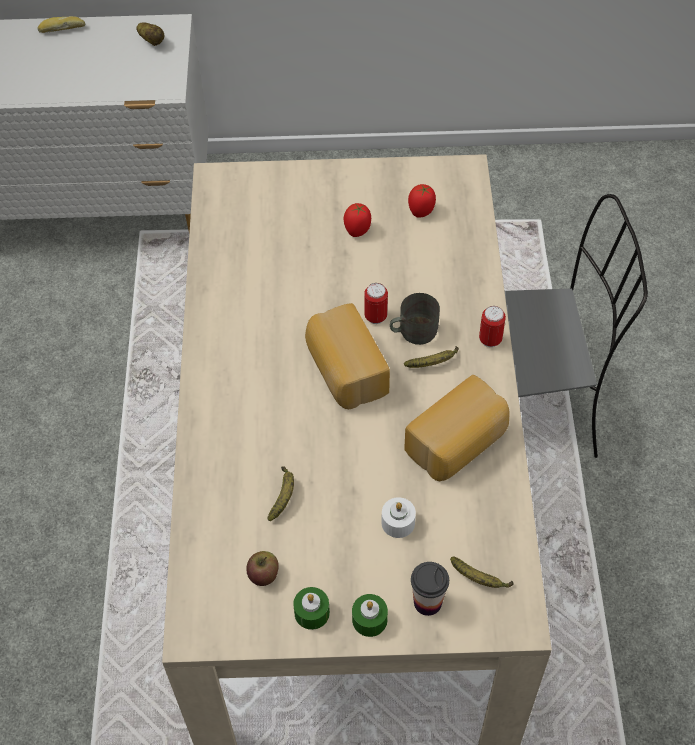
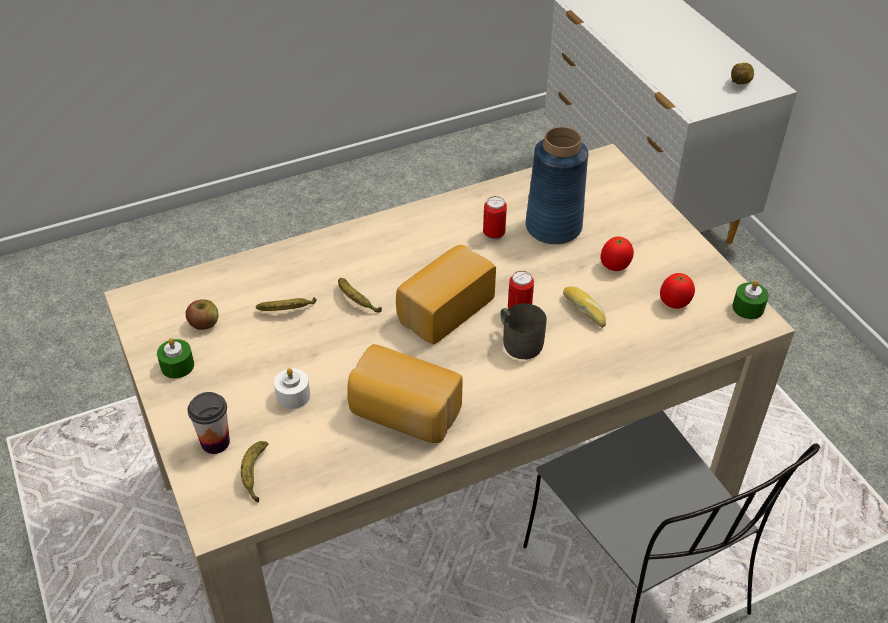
camera: 65 degrees right, 10 degrees down
bread [37,16,85,33] -> bread moved to [563,286,606,328]
green candle [352,594,388,637] -> green candle moved to [732,280,769,319]
banana [404,346,459,368] -> banana moved to [338,278,382,313]
can [479,306,506,347] -> can moved to [483,196,507,240]
none -> blue vase [525,127,588,244]

